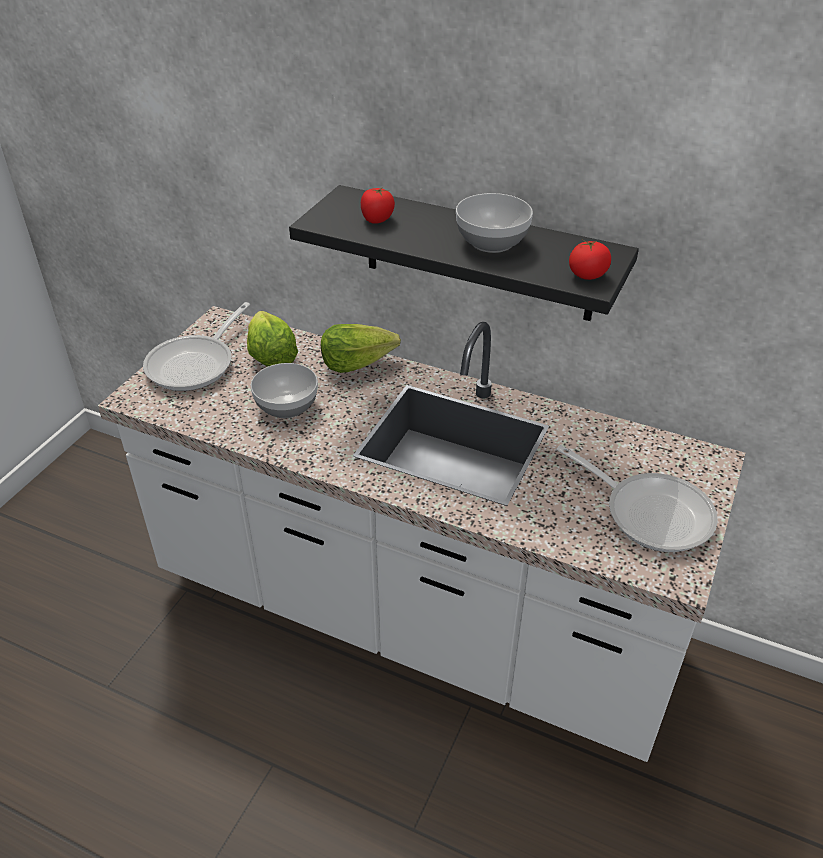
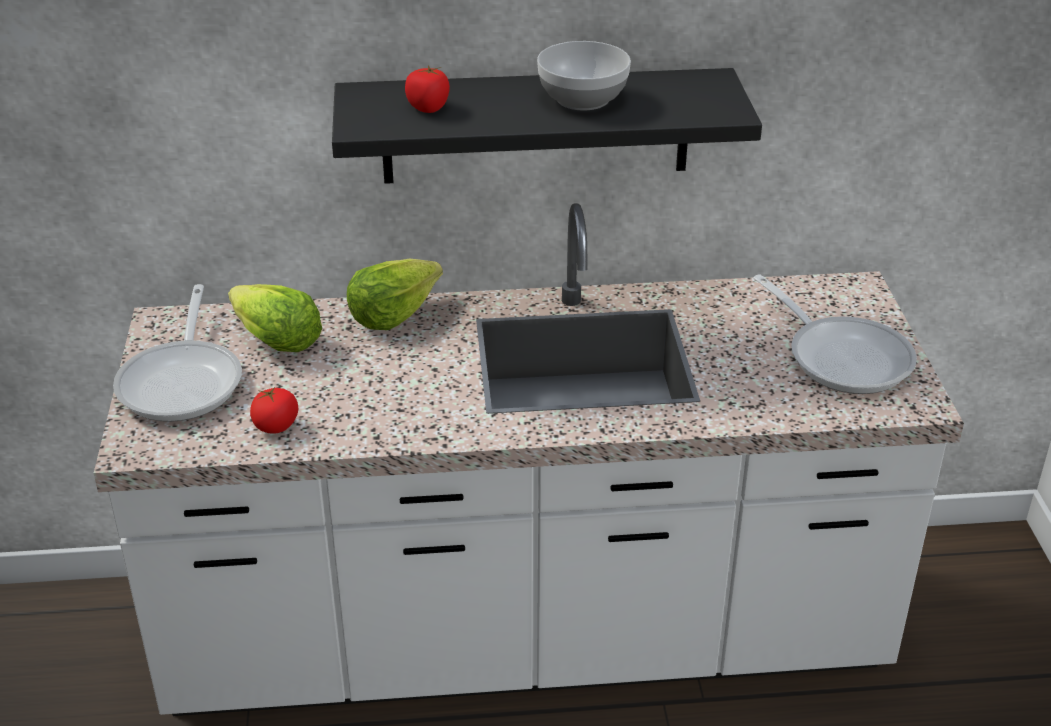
camera: 30 degrees left, 5 degrees down
bowl [251,363,318,418] -> none
frying pan [556,445,718,552] -> frying pan turned 45 degrees clockwise [753,274,917,394]
tomato [569,240,611,280] -> tomato moved to [250,386,298,434]

